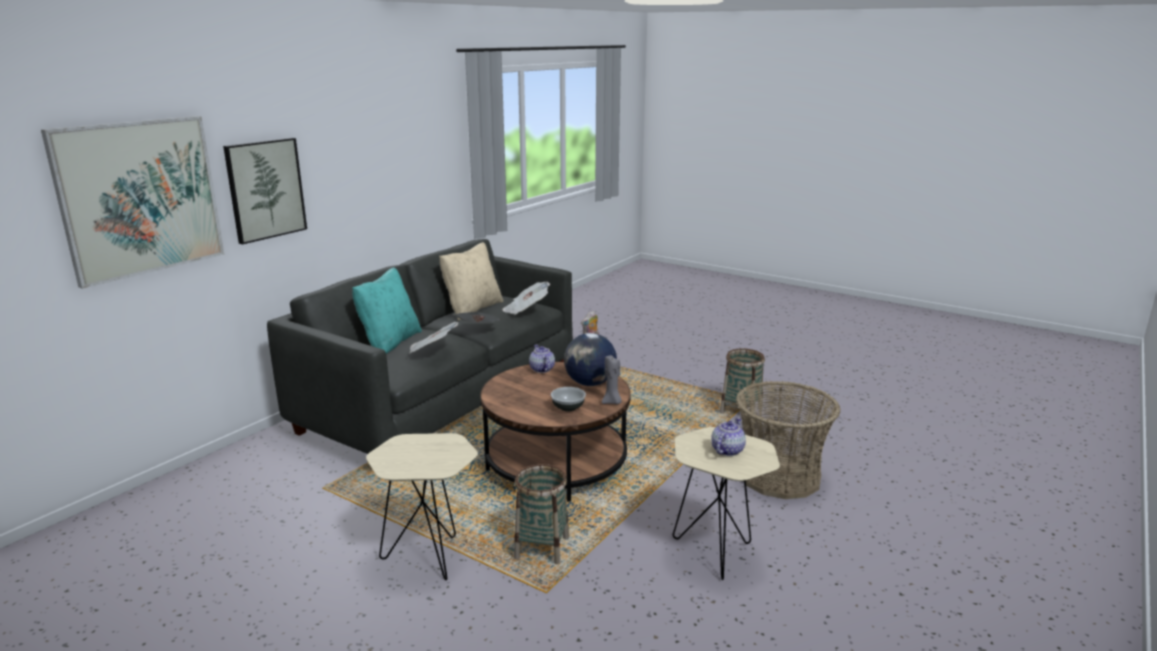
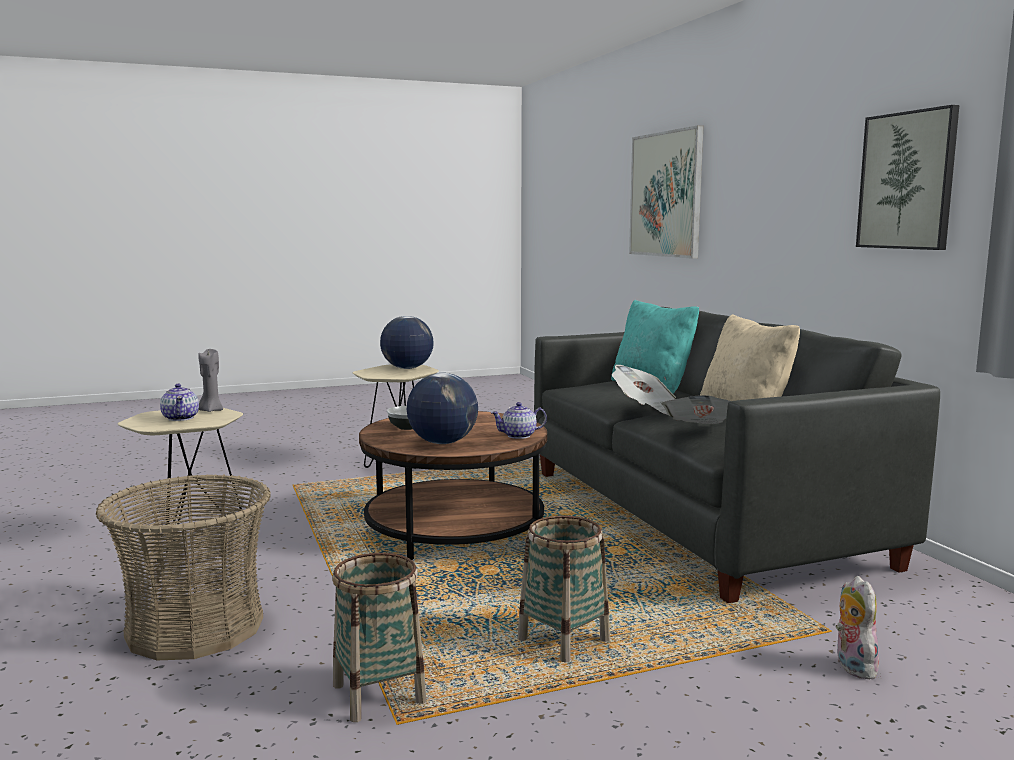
camera: 125 degrees right, 10 degrees down
picture [223,138,307,244] -> picture moved to [856,105,960,250]
newspaper [409,321,458,354] -> none
basket [514,464,569,565] -> basket moved to [518,516,610,663]
teapot [529,345,555,373] -> teapot turned 150 degrees clockwise [491,402,547,439]
grey candle [602,355,622,404] -> grey candle moved to [198,349,223,412]
none -> globe [380,316,434,369]

